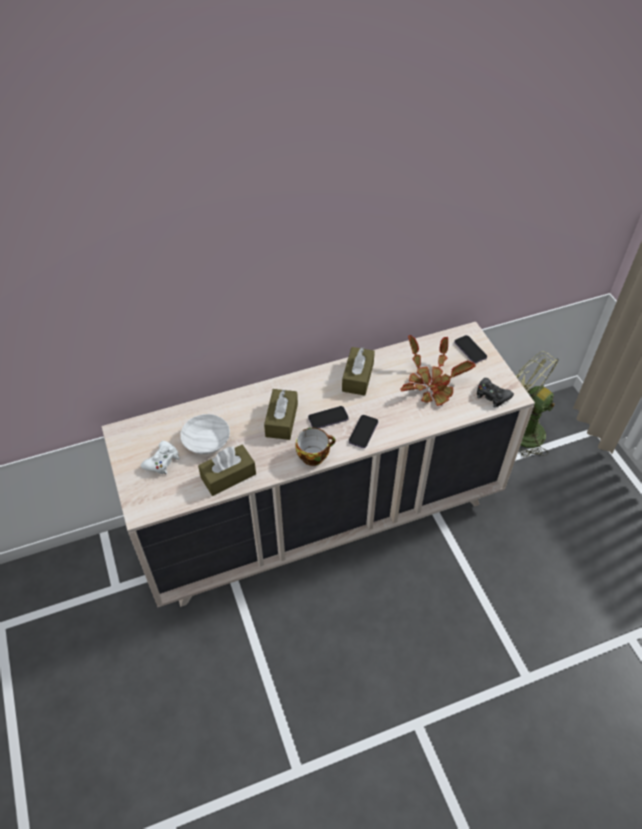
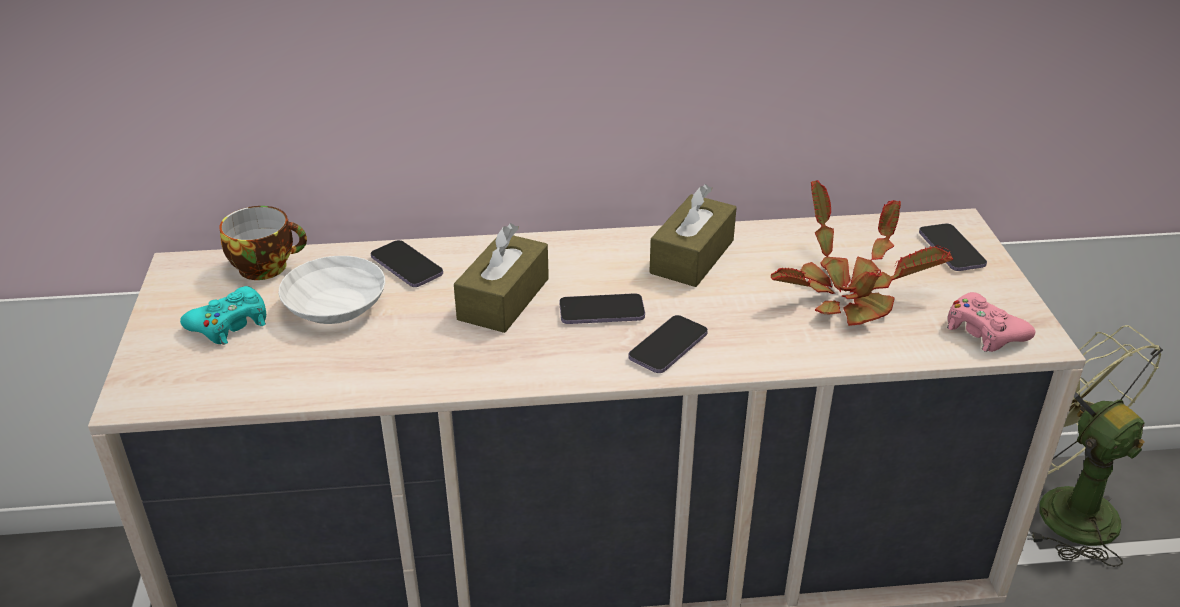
camera: 15 degrees right, 15 degrees down
white game controller [140,441,180,474] -> turquoise game controller [180,286,266,345]
brown tissue box [198,445,256,496] -> none
cup [296,428,336,466] -> cup moved to [219,206,307,280]
black game controller [477,378,514,408] -> pink game controller [947,292,1035,352]
none -> phone [371,240,443,287]

